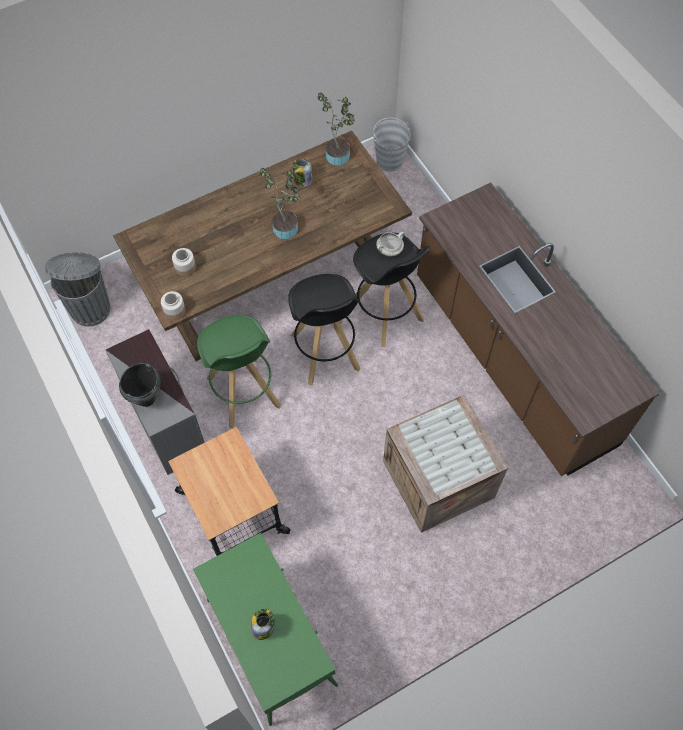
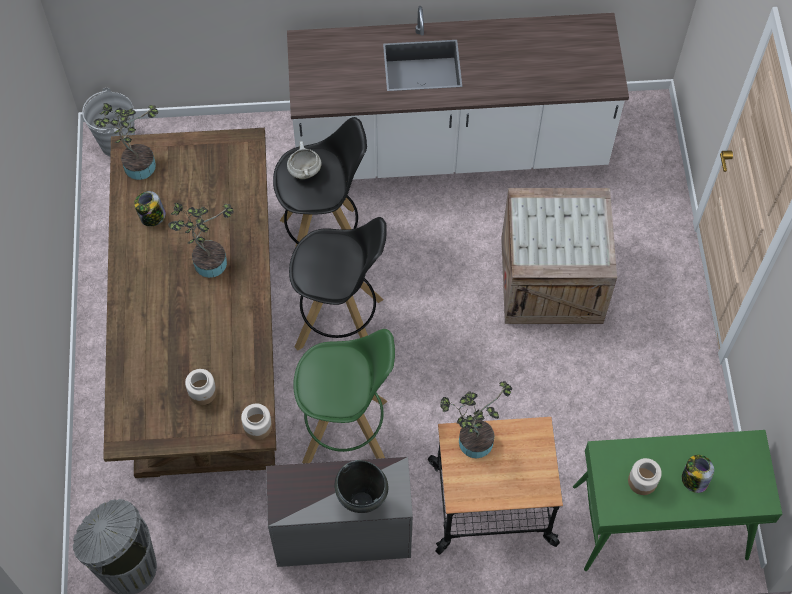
camera: 65 degrees left, 0 degrees up
brown counter [417,183,660,476] -> white counter [287,6,629,179]
none -> potted plant [440,381,512,458]
none -> jar [628,458,662,495]

